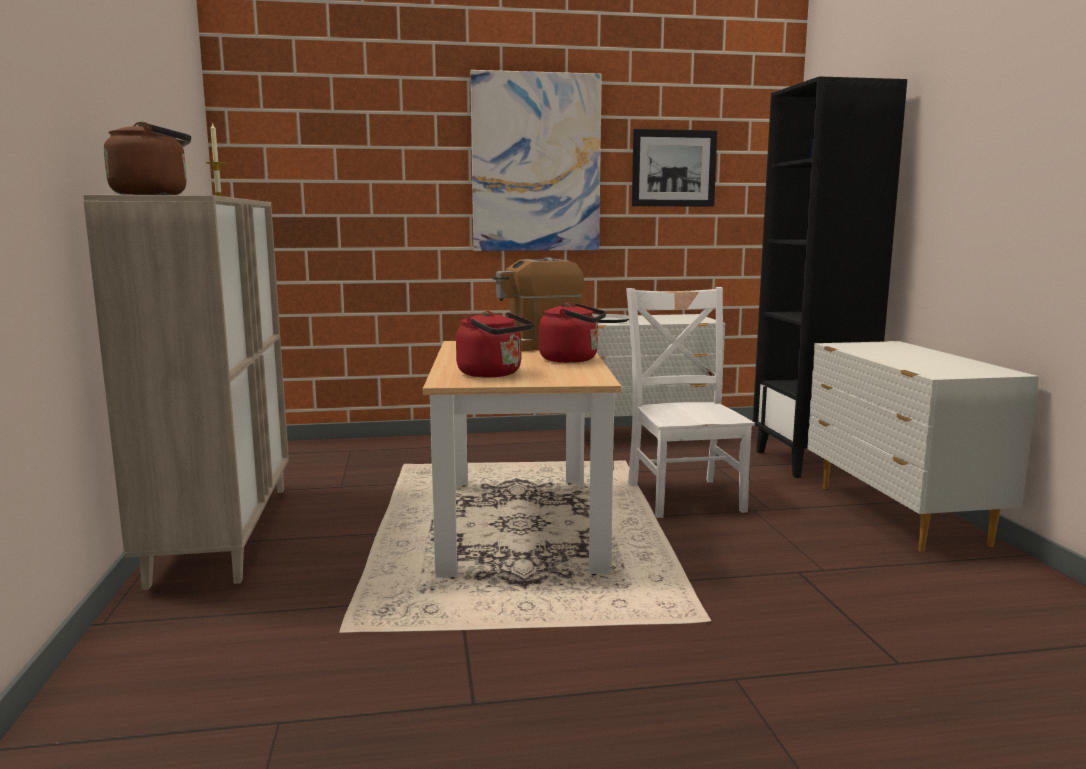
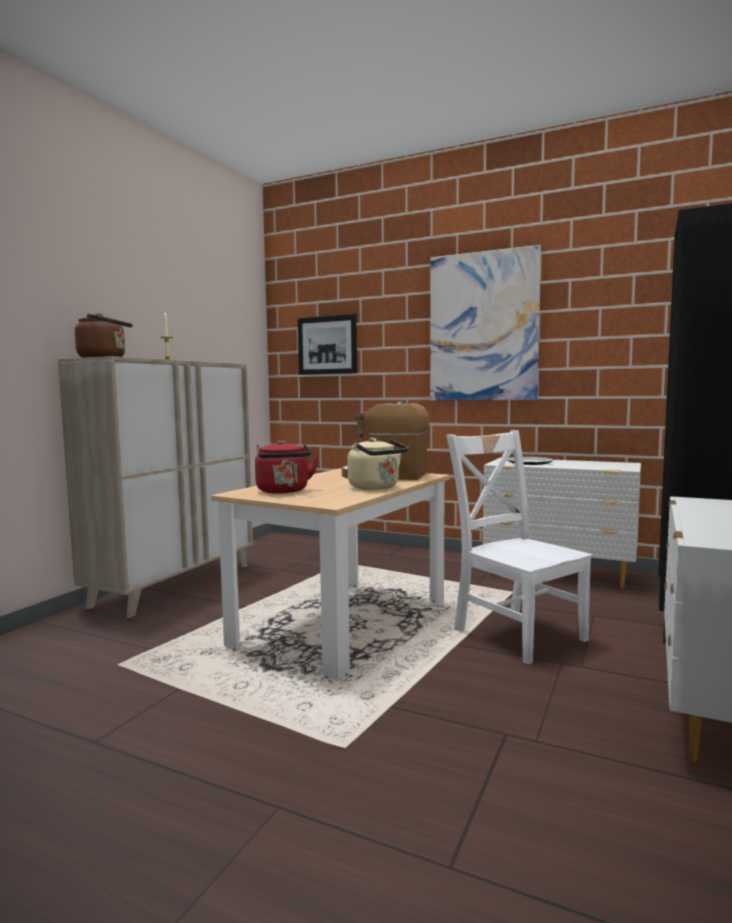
camera: 35 degrees right, 5 degrees down
red kettle [539,302,606,363] -> beige kettle [347,438,408,490]
white chair [626,287,755,518] -> white chair turned 60 degrees counterclockwise [446,430,593,665]
picture [632,129,717,207] -> picture moved to [298,314,357,375]

